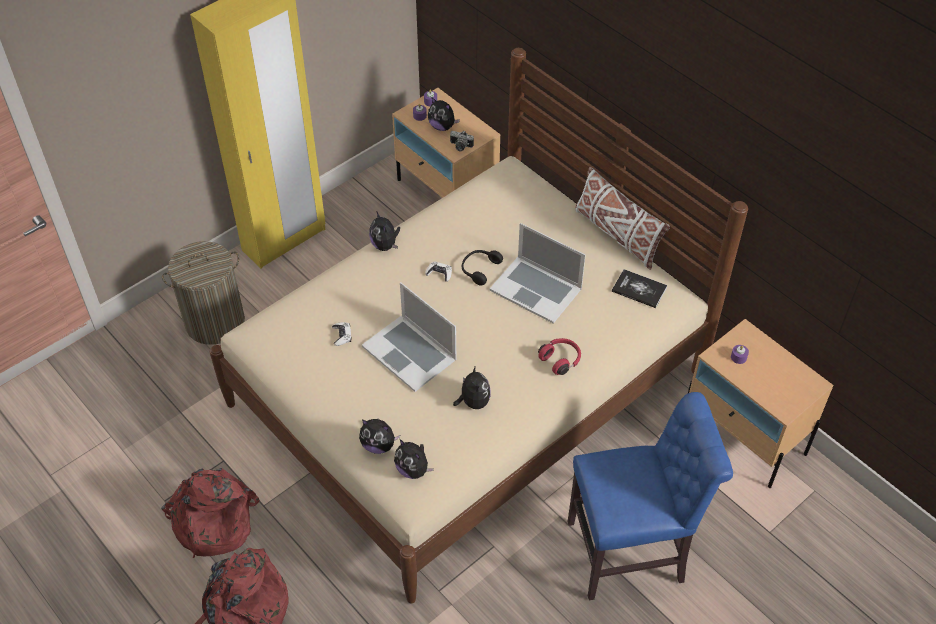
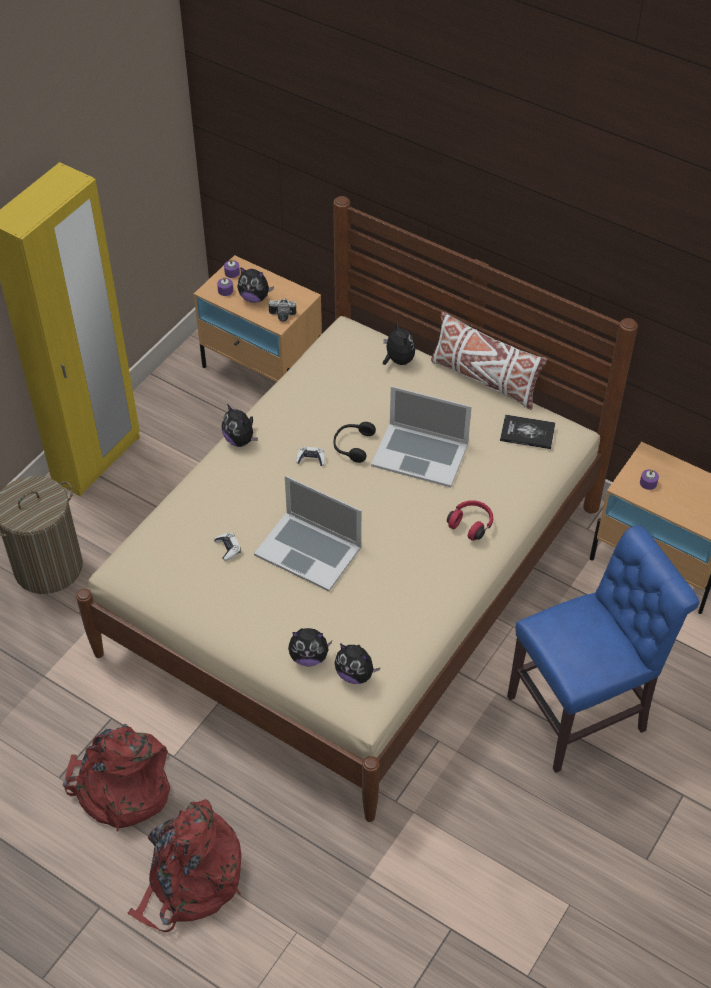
camera: 15 degrees left, 0 degrees up
plush toy [453,365,491,409] -> plush toy moved to [383,321,415,365]

